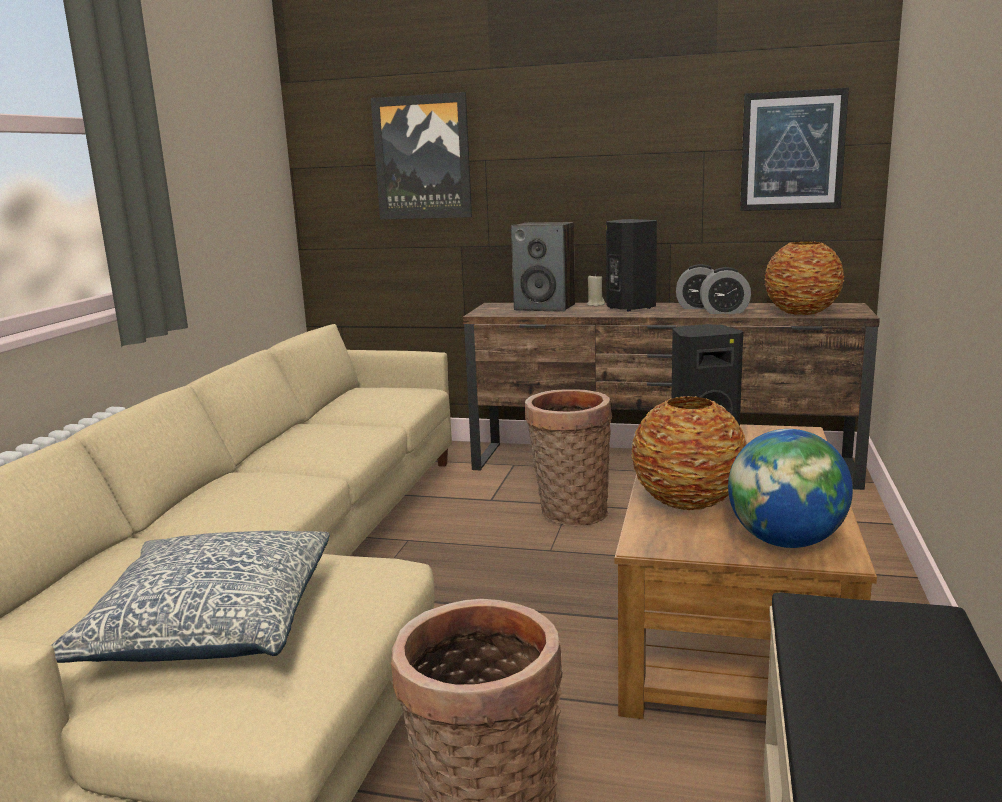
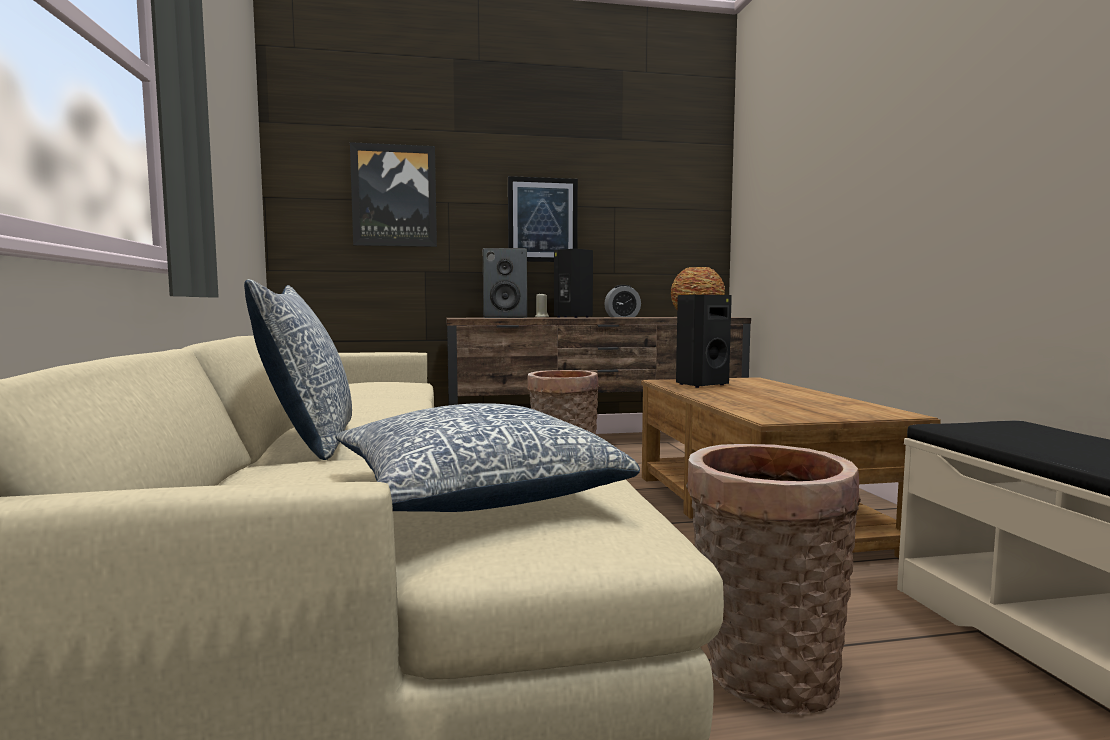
camera: 25 degrees left, 10 degrees down
vase [631,396,747,510] -> none
alarm clock [700,267,751,314] -> none
globe [728,429,853,548] -> none
picture [740,87,849,211] -> picture moved to [508,176,578,262]
none -> pillow [244,279,352,460]

